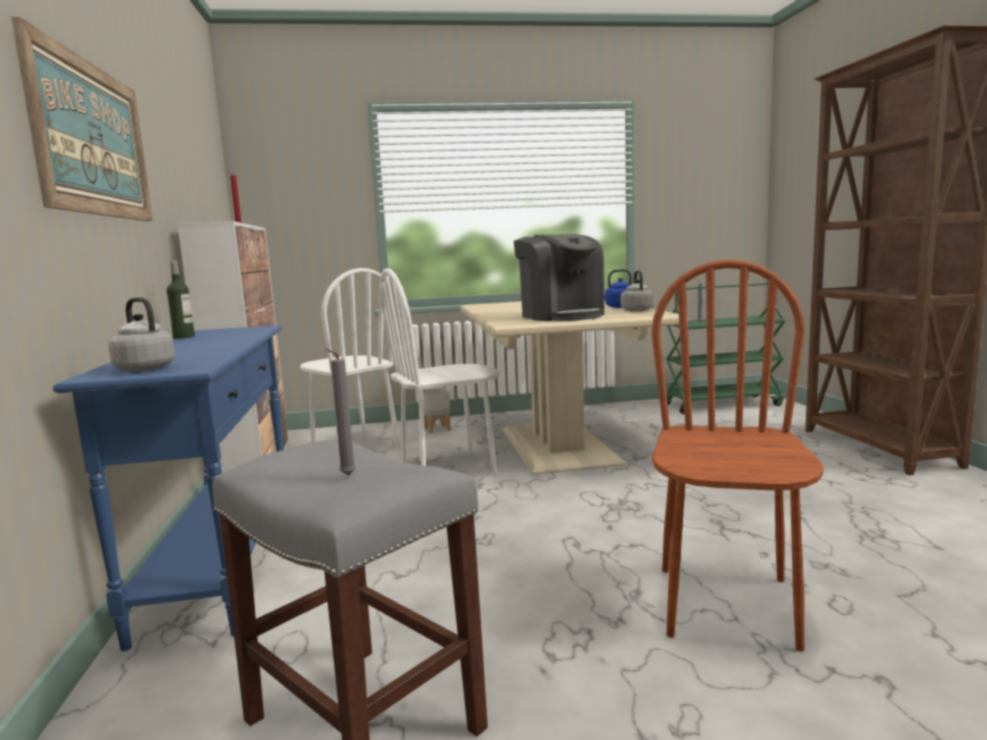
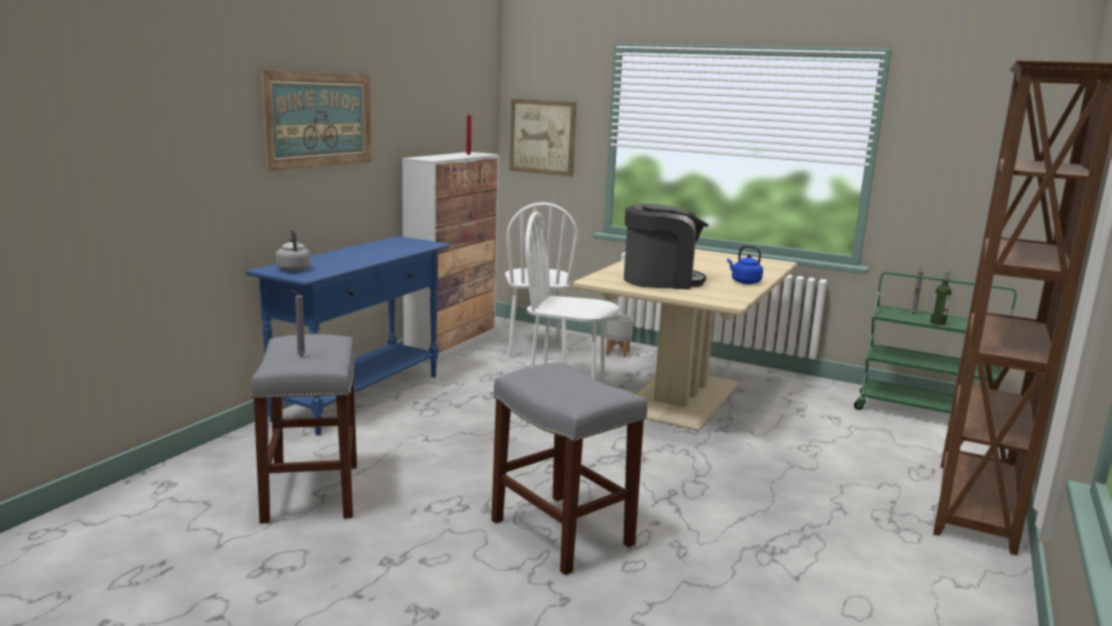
camera: 35 degrees right, 5 degrees up
bottle [166,260,195,339] -> bottle moved to [930,270,952,325]
coffee machine [514,234,604,321] -> coffee machine turned 105 degrees counterclockwise [624,204,709,289]
grey kettle [621,270,654,312] -> none
brown chair [652,259,824,652] -> grey stool [491,362,647,575]
none -> picture [509,99,577,177]

